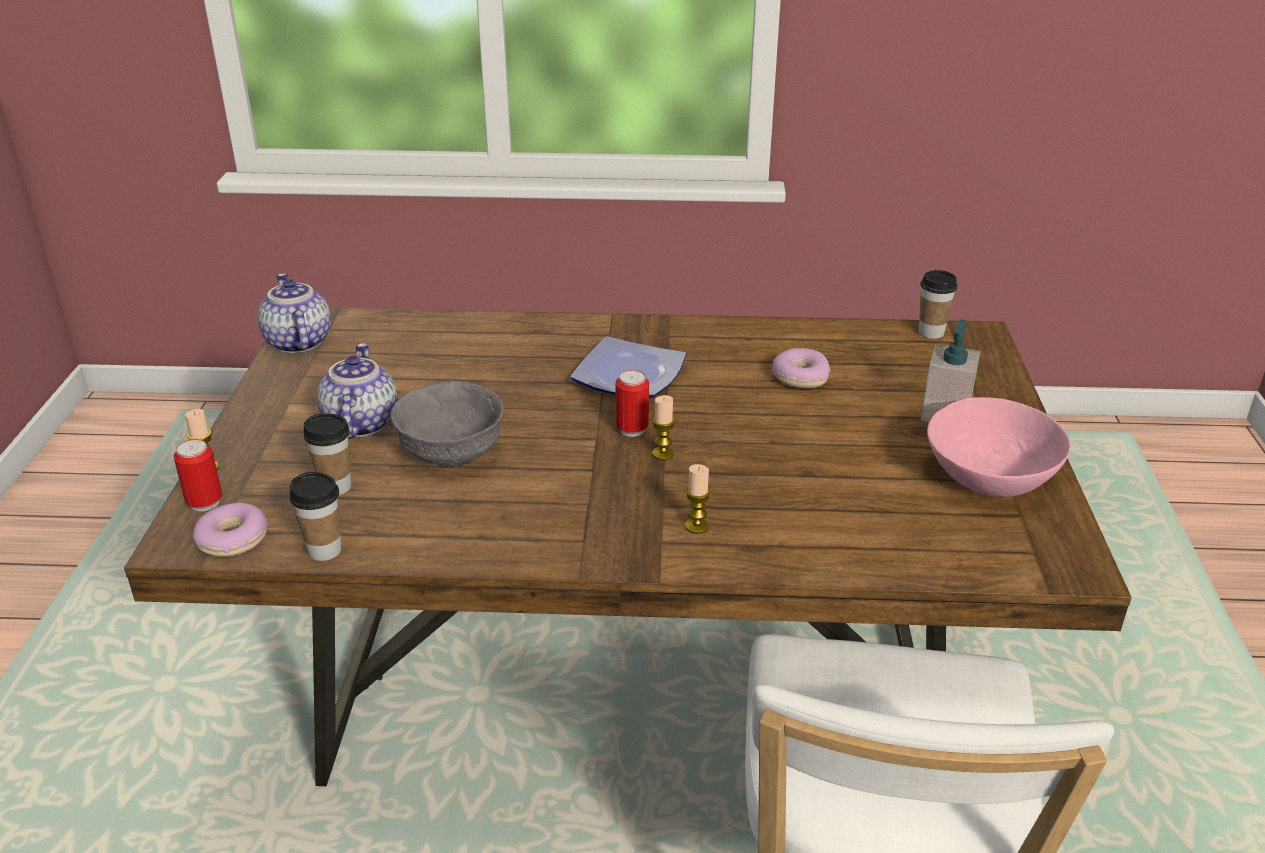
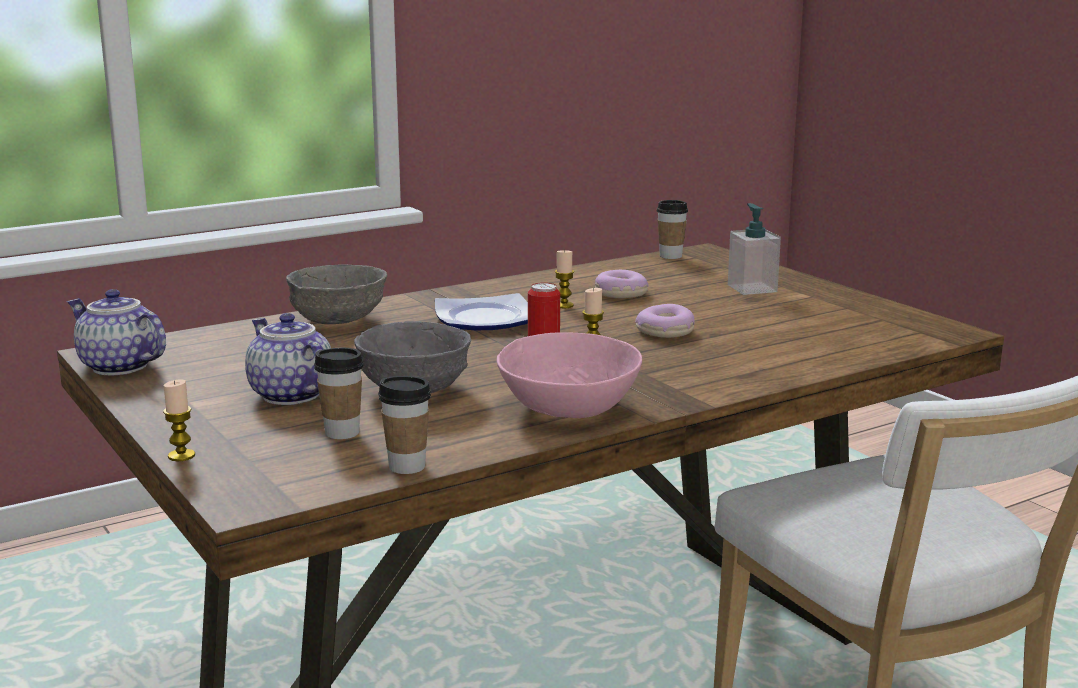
camera: 35 degrees left, 15 degrees down
can [174,439,222,511] -> none
donut [193,503,267,557] -> donut moved to [635,304,695,338]
candle [685,464,711,534] -> candle moved to [555,250,574,308]
pink bowl [927,397,1071,497] -> pink bowl moved to [496,332,642,418]
none -> grey bowl [286,264,387,324]

